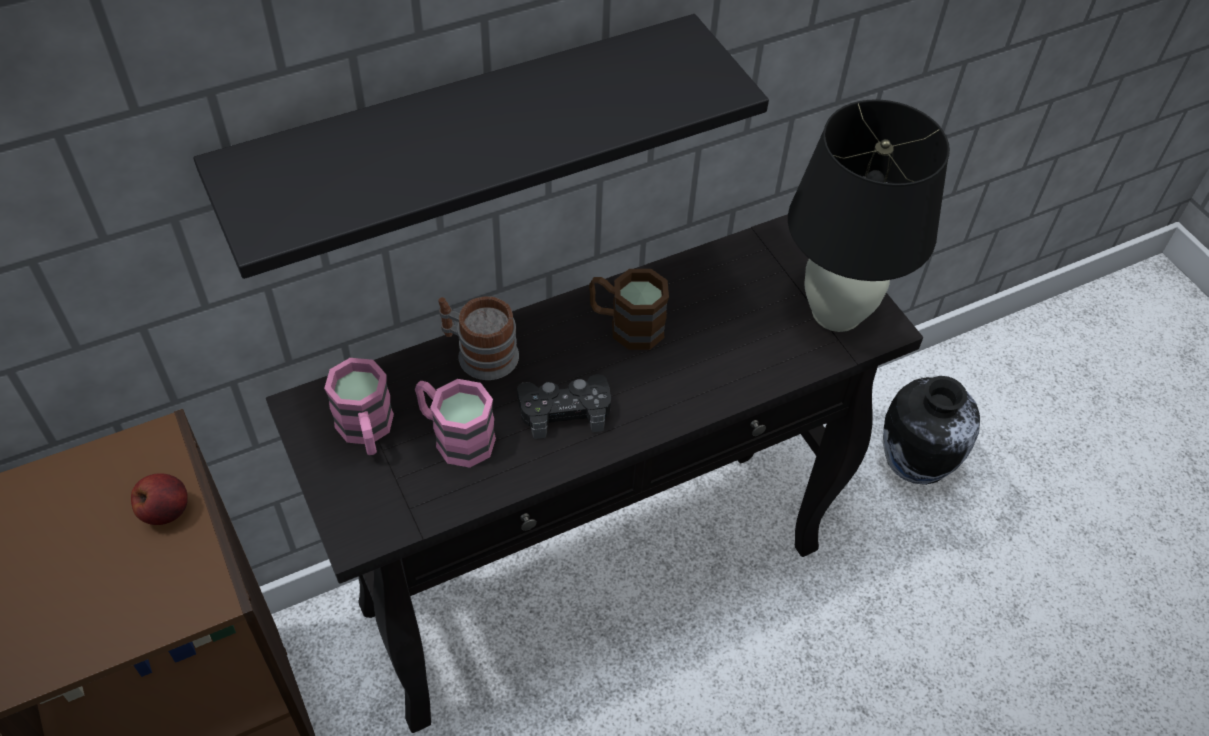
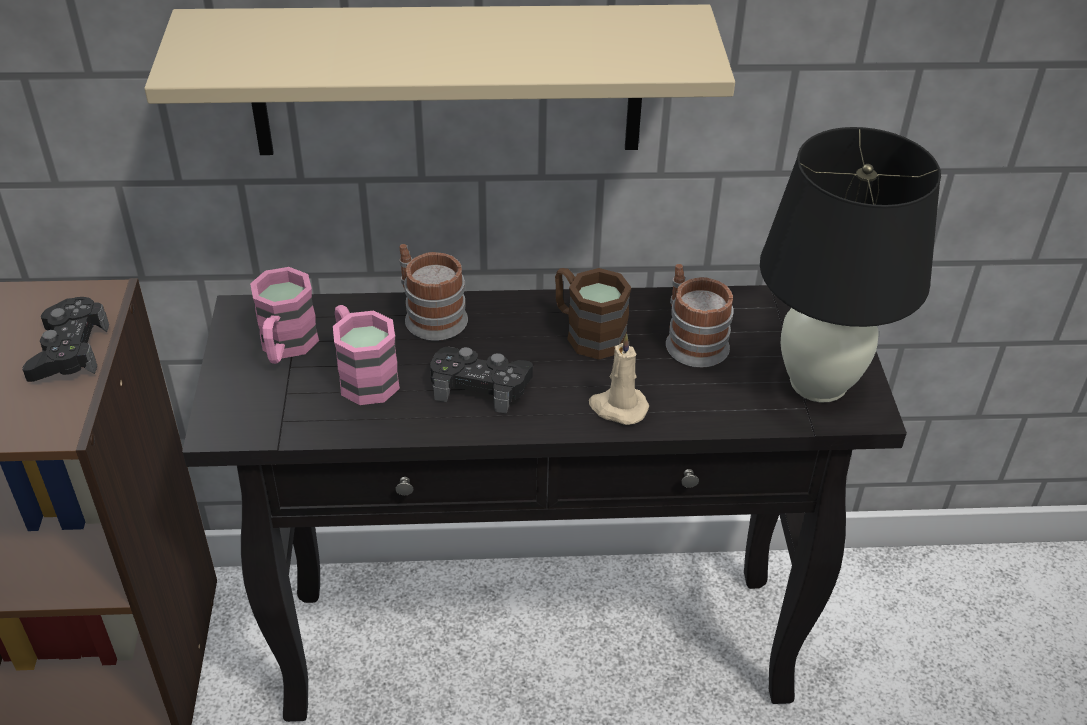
camera: 25 degrees right, 10 degrees down
apple [131,473,188,525] -> black game controller [22,297,109,382]
black shelf [194,14,769,279] -> beige shelf [144,5,735,155]
vase [883,376,980,485] -> none
none -> beige candle [589,333,649,425]
none -> mug [666,264,734,368]

